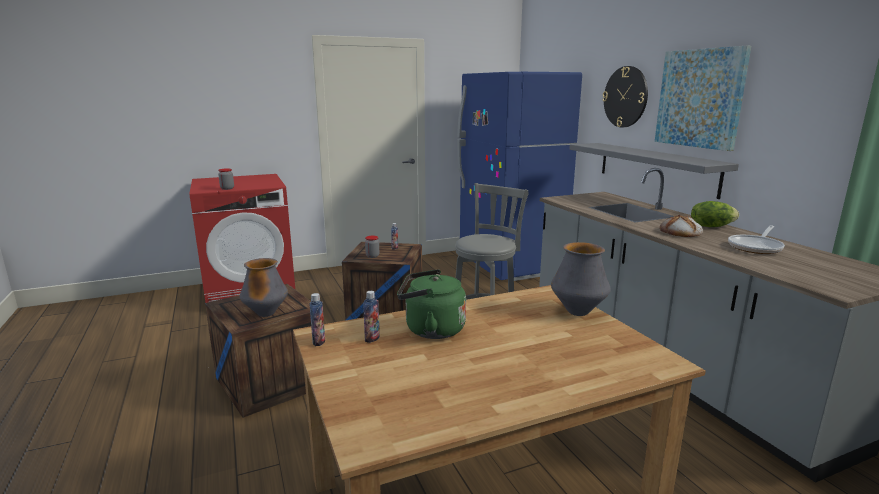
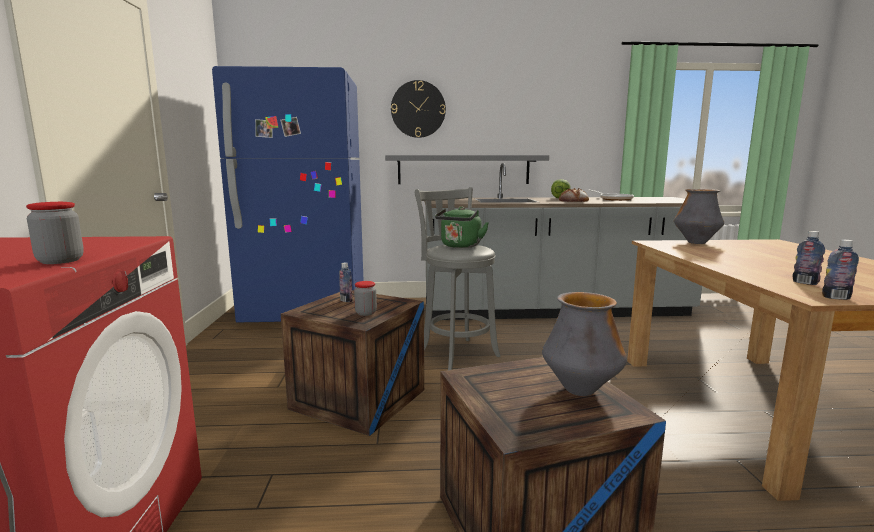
camera: 70 degrees left, 5 degrees down
green kettle [397,269,466,339] -> green kettle moved to [435,207,489,248]
picture [655,46,751,151] -> none

